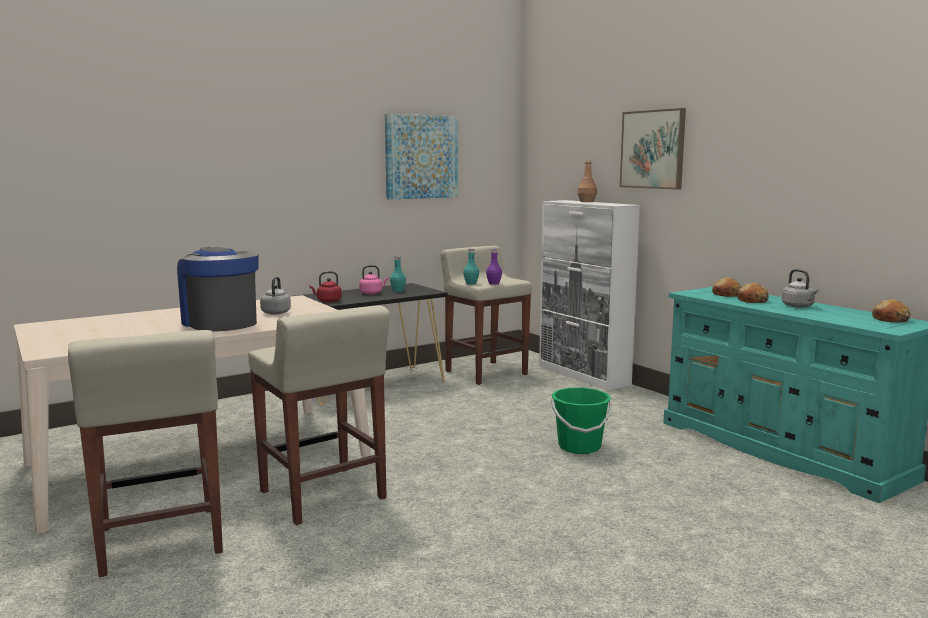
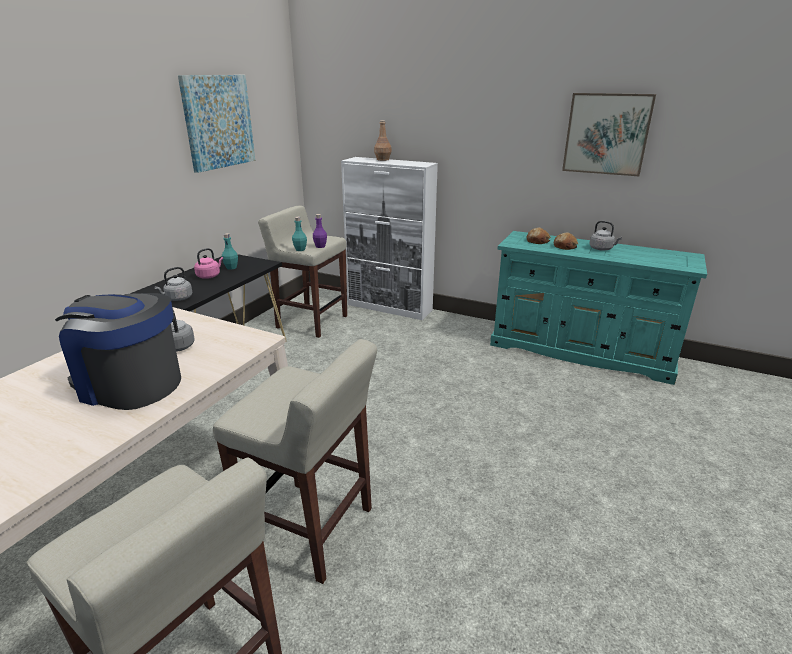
camera: 30 degrees left, 15 degrees up
red kettle [309,271,342,302] -> grey kettle [154,267,192,301]
green bucket [551,388,612,454] -> none
picture [620,108,686,190] -> picture moved to [562,93,656,176]
bread [872,299,910,322] -> none

